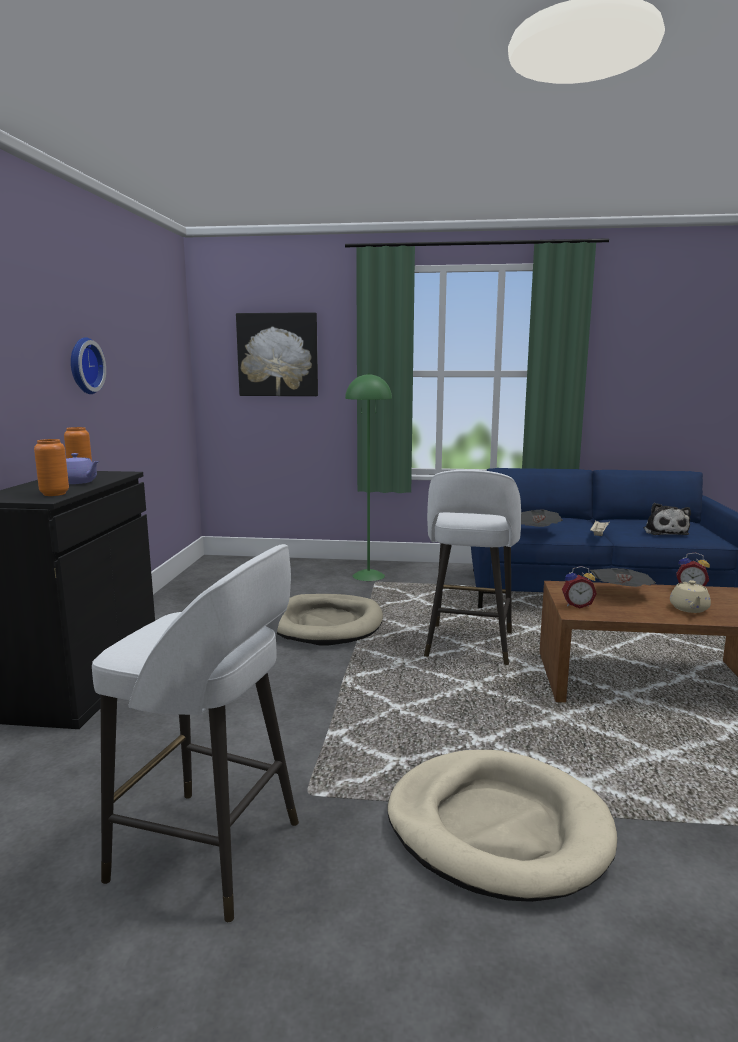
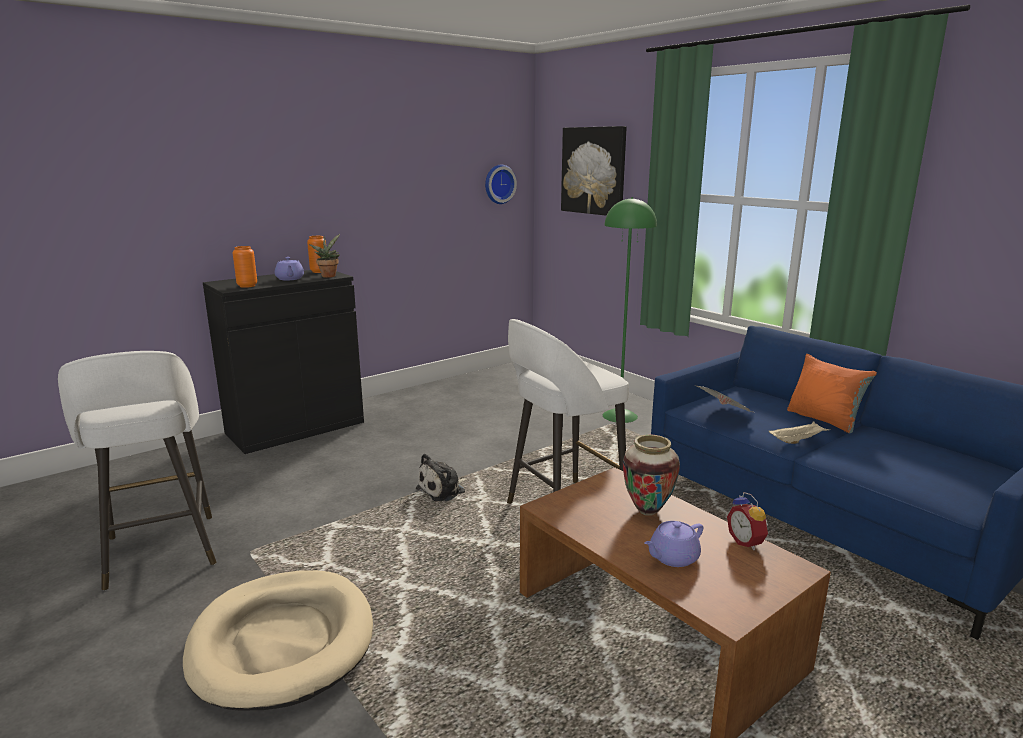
camera: 45 degrees right, 5 degrees up
wall clock [71,337,106,394] -> wall clock moved to [485,164,517,204]
beige dog bed [277,594,383,645] -> none
alarm clock [562,566,597,609] -> none
newspaper [590,568,656,587] -> vase [623,434,680,516]
plush toy [644,503,691,535] -> plush toy moved to [416,453,467,501]
beige teapot [670,580,711,613] -> purple teapot [644,521,703,567]
none -> potted plant [309,234,340,278]
none -> orange pillow [787,354,877,433]

